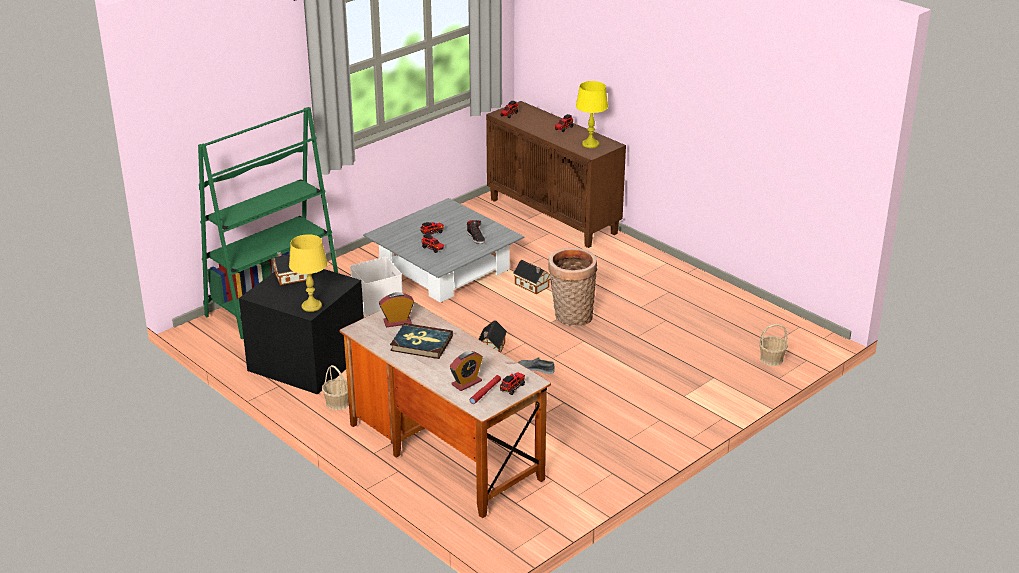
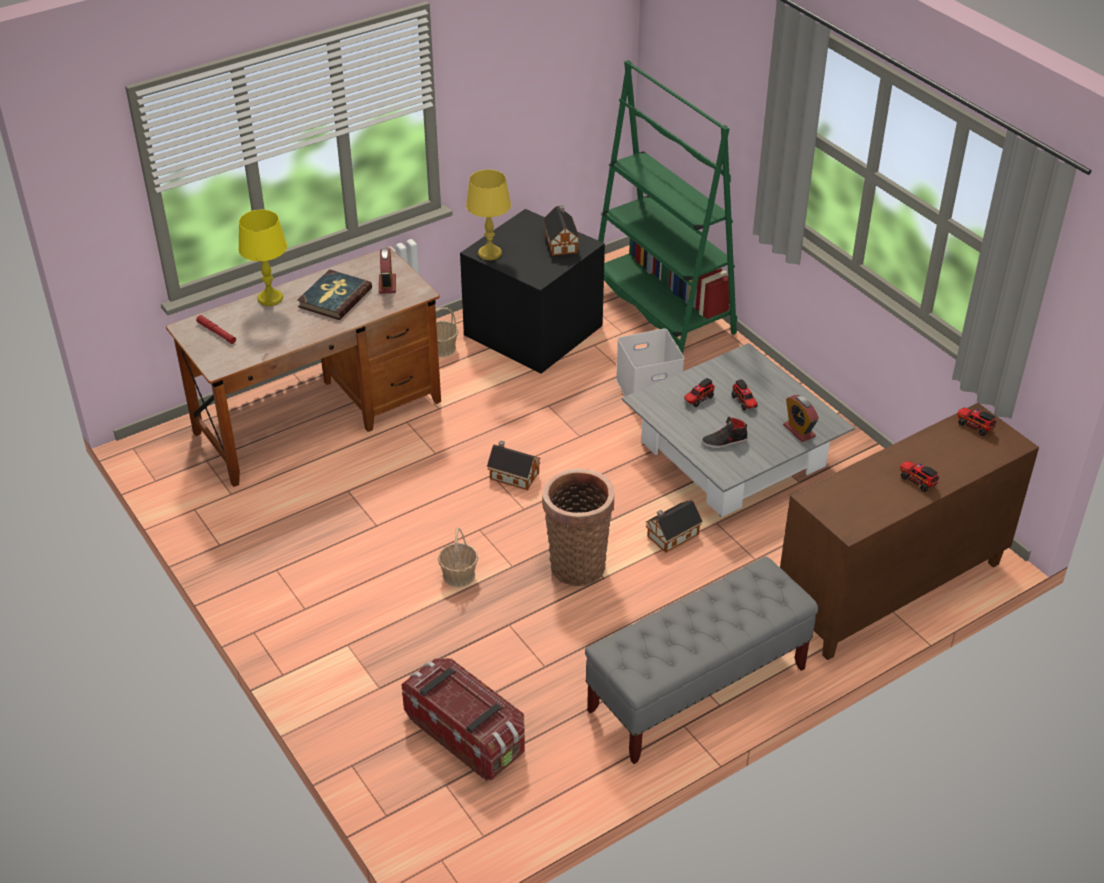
camera: 100 degrees right, 10 degrees up
alarm clock [450,351,483,391] -> alarm clock moved to [783,395,819,442]
toy truck [500,372,525,395] -> none
grey shoe [518,358,555,374] -> none
yellow table lamp [576,81,608,148] -> yellow table lamp moved to [238,210,287,306]
basket [759,324,788,366] -> basket moved to [438,528,478,587]
none -> storage box [401,658,525,781]
none -> grey bench [585,557,818,764]

